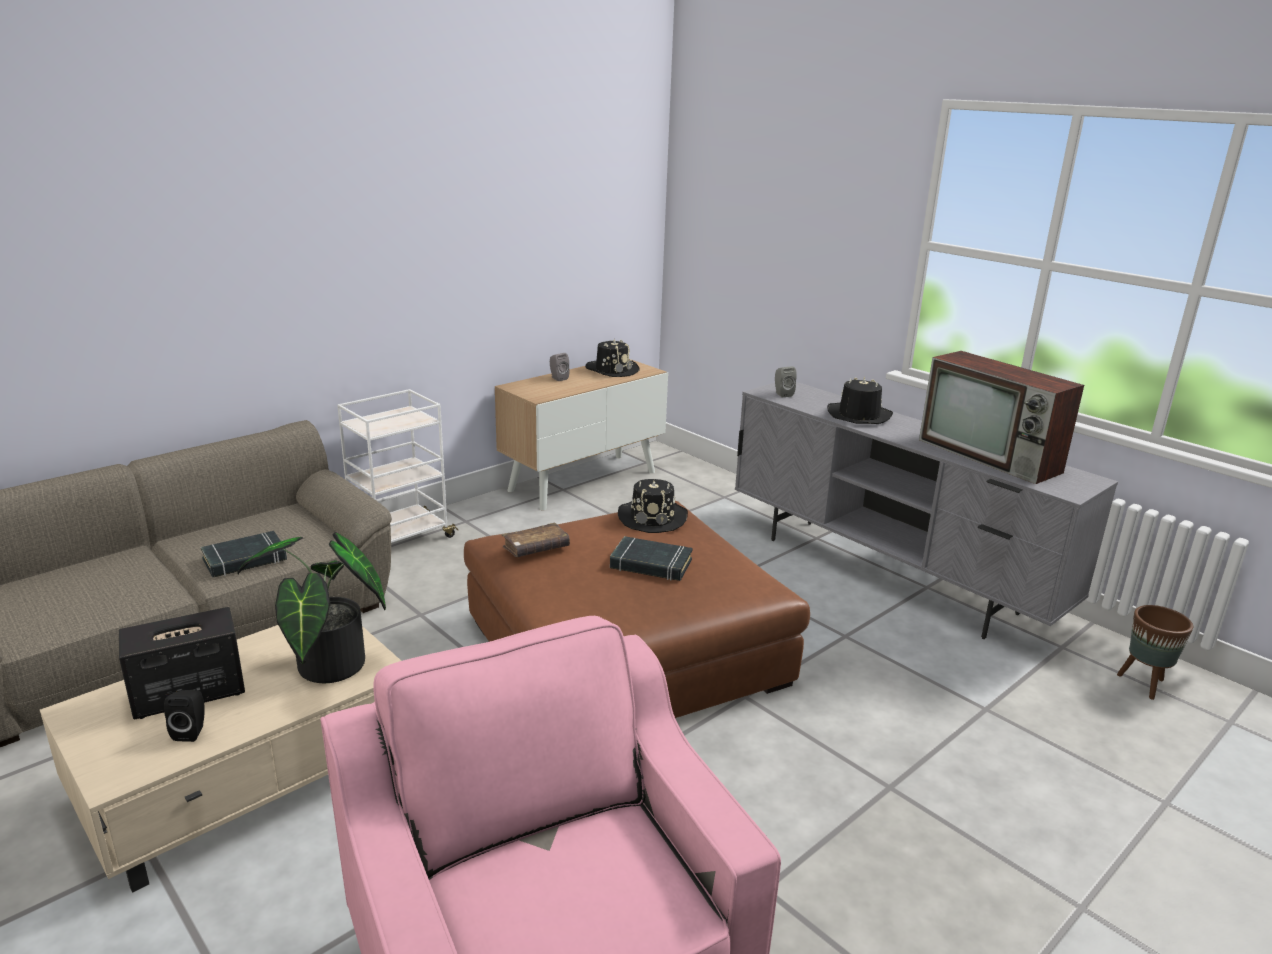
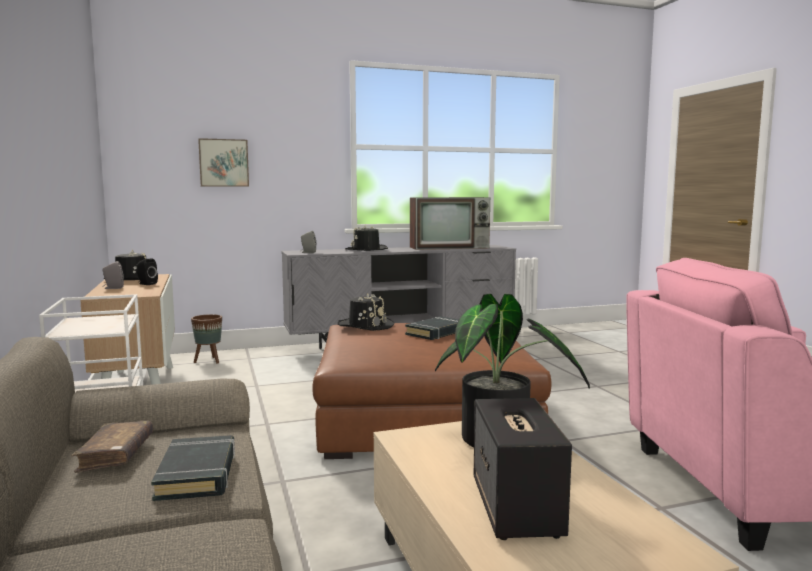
camera: 65 degrees left, 15 degrees down
black speaker [164,690,205,742] -> black speaker moved to [136,258,158,285]
brown book [502,522,570,557] -> brown book moved to [72,421,153,473]
brown planter [1117,605,1193,700] -> brown planter moved to [191,314,222,364]
none -> picture [198,138,249,187]

